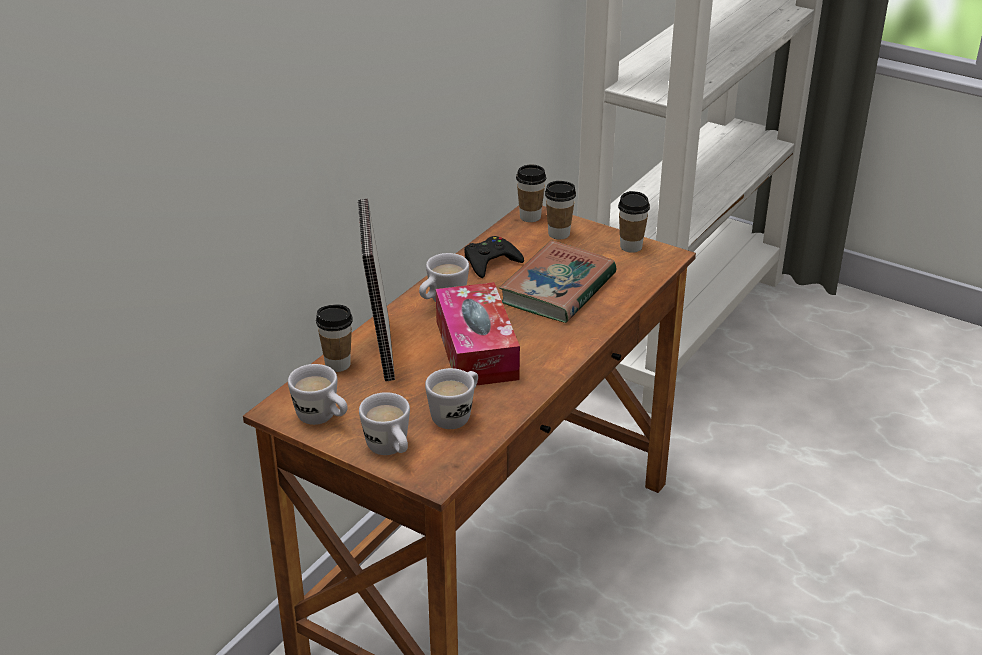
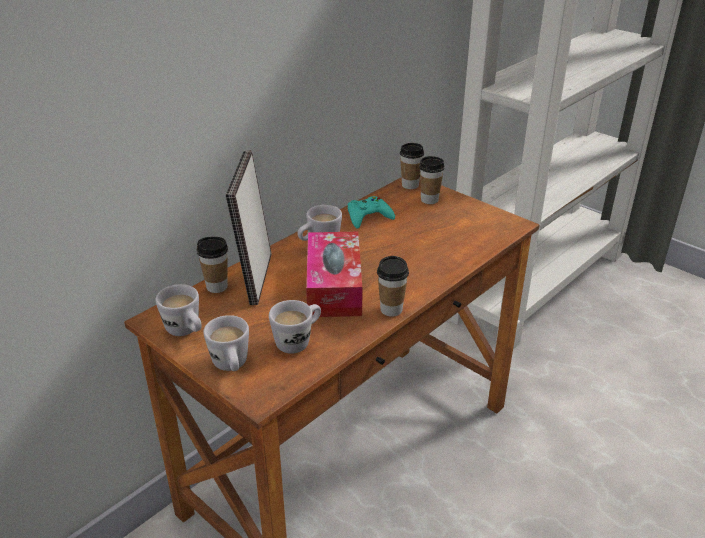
camera: 10 degrees right, 0 degrees up
black game controller [464,236,524,278] -> turquoise game controller [348,196,395,229]
book [499,240,616,323] -> none
cup [618,191,650,253] -> cup moved to [377,256,409,317]

